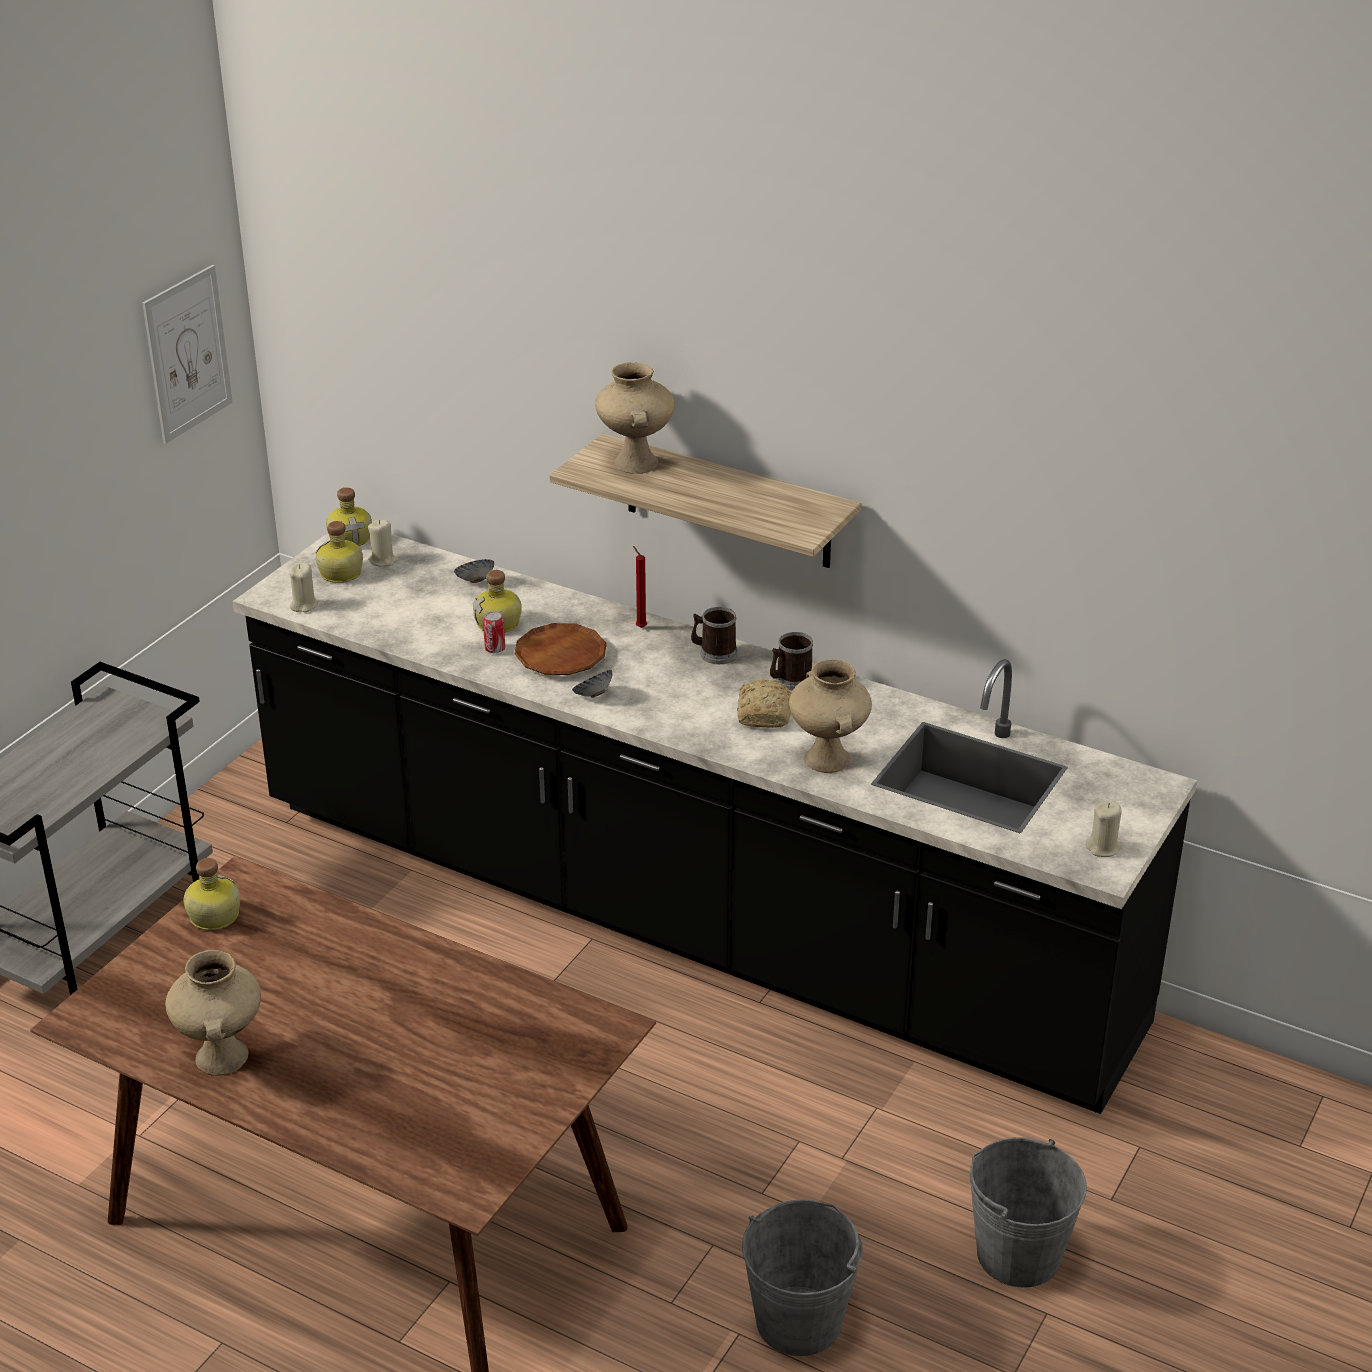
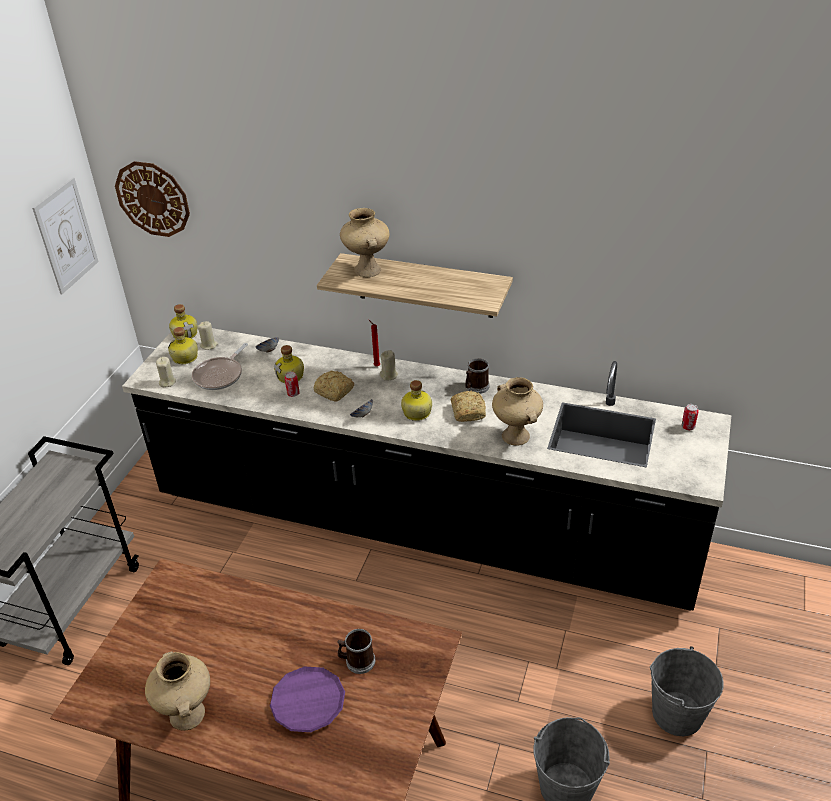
camera: 10 degrees left, 5 degrees up
bottle [183,858,240,930] -> bottle moved to [401,380,432,421]
brown plate [515,623,607,675] -> bread [314,371,354,402]
mug [691,607,738,664] -> mug moved to [337,629,375,674]
beige candle [1086,801,1122,857] -> beige candle moved to [380,350,398,381]
none -> wall clock [115,161,190,237]
none -> frying pan [192,343,248,390]
none -> purple plate [269,667,345,732]
none -> can [681,404,699,430]

